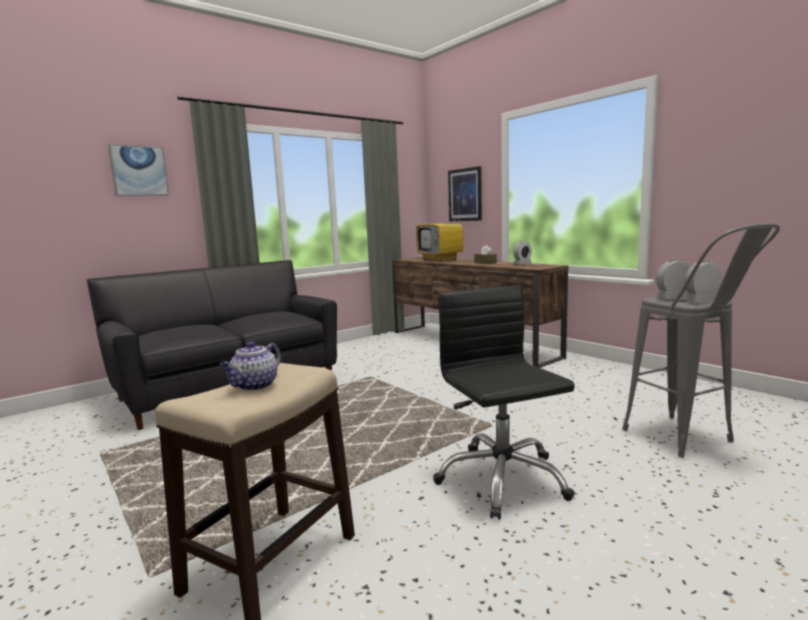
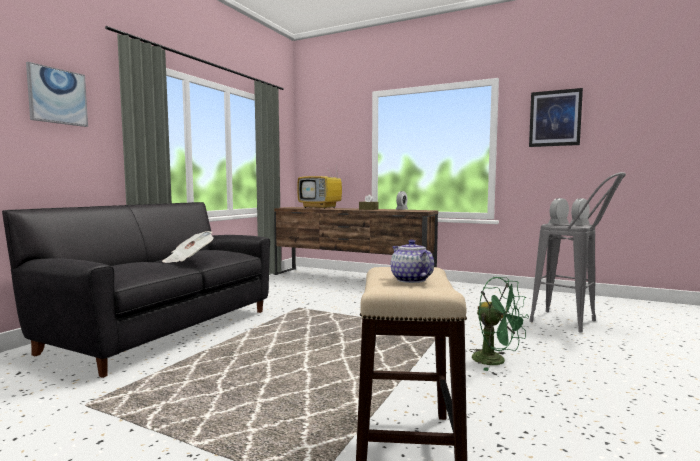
camera: 25 degrees left, 5 degrees down
teapot [220,341,281,391] -> teapot turned 150 degrees clockwise [391,239,434,283]
black office chair [433,286,575,520] -> green fan [469,277,529,371]
picture [448,166,482,221] -> picture moved to [529,88,583,147]
none -> newspaper [162,231,214,263]

